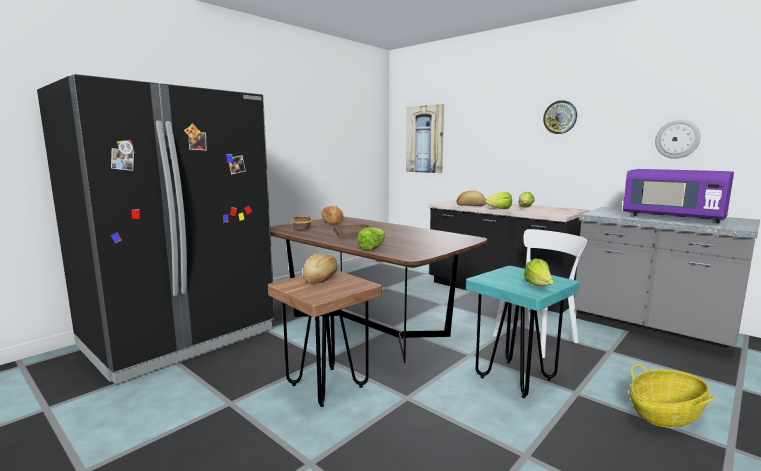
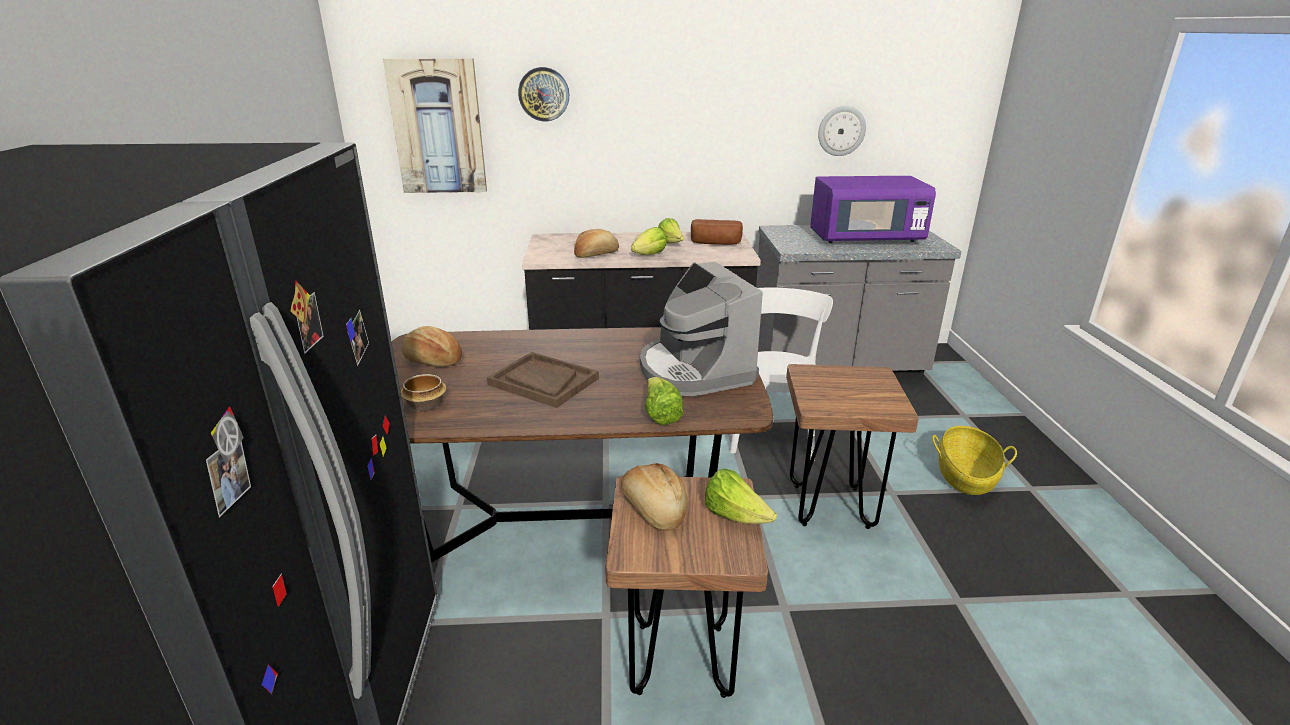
camera: 45 degrees left, 15 degrees up
turquoise stool [466,266,579,398] -> brown stool [786,364,919,529]
lettuce [524,258,554,286] -> lettuce moved to [705,468,777,524]
wall clock [543,100,577,134] -> wall clock moved to [518,67,569,121]
none -> coffee machine [640,262,763,396]
none -> bread [691,219,743,245]

